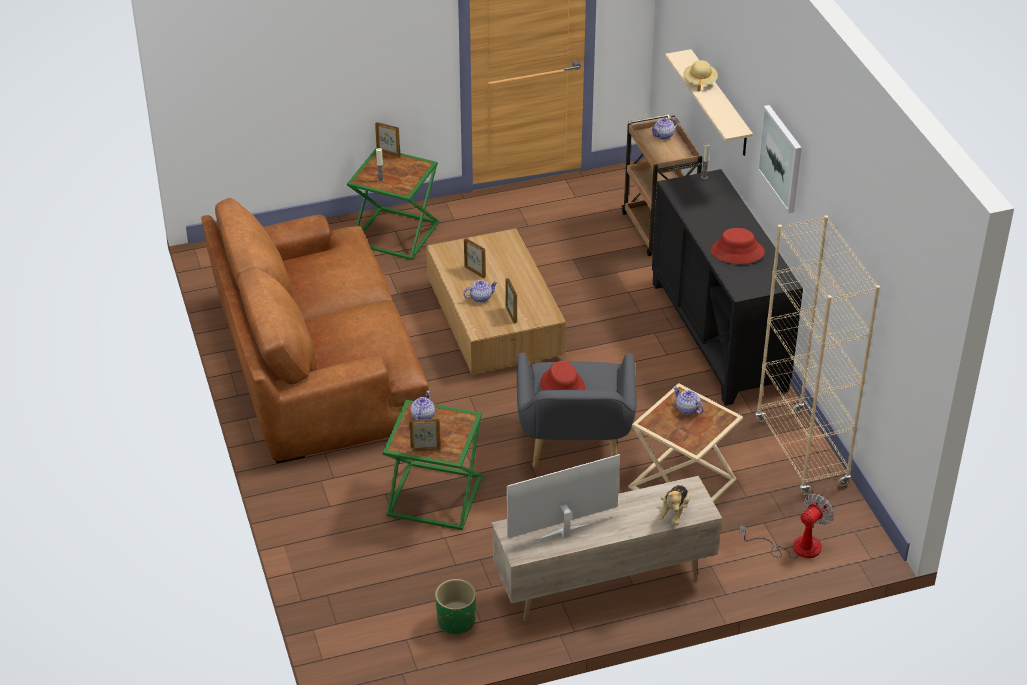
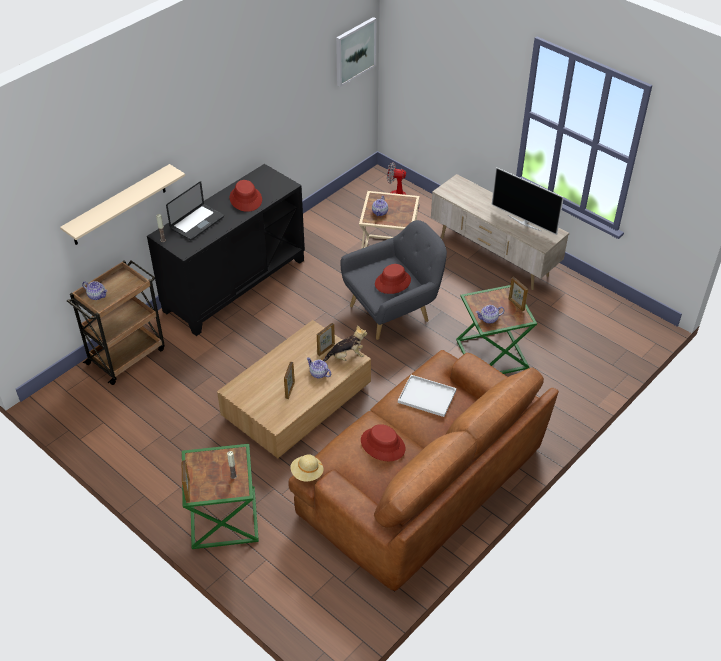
camera: 120 degrees left, 5 degrees up
green planter [435,579,476,635] -> none
plush toy [658,485,690,525] -> plush toy moved to [323,325,367,361]
beige hat [684,60,718,92] -> beige hat moved to [291,454,323,481]
beige bookcase [755,215,880,495] -> none
picture [757,105,802,213] -> picture moved to [336,17,376,87]
none -> laptop [166,181,224,240]
none -> red hat [361,424,405,461]
none -> white tray [398,375,456,417]

